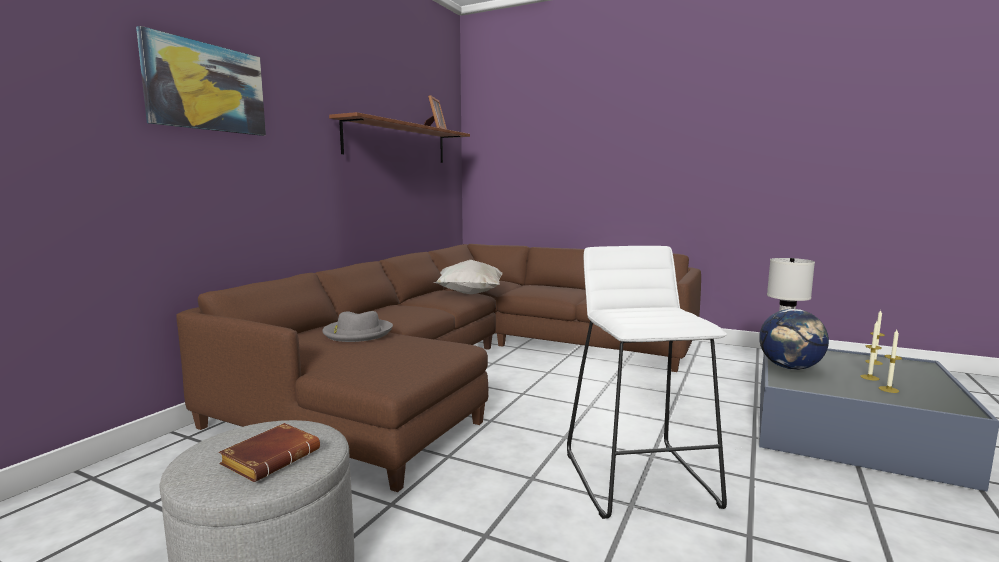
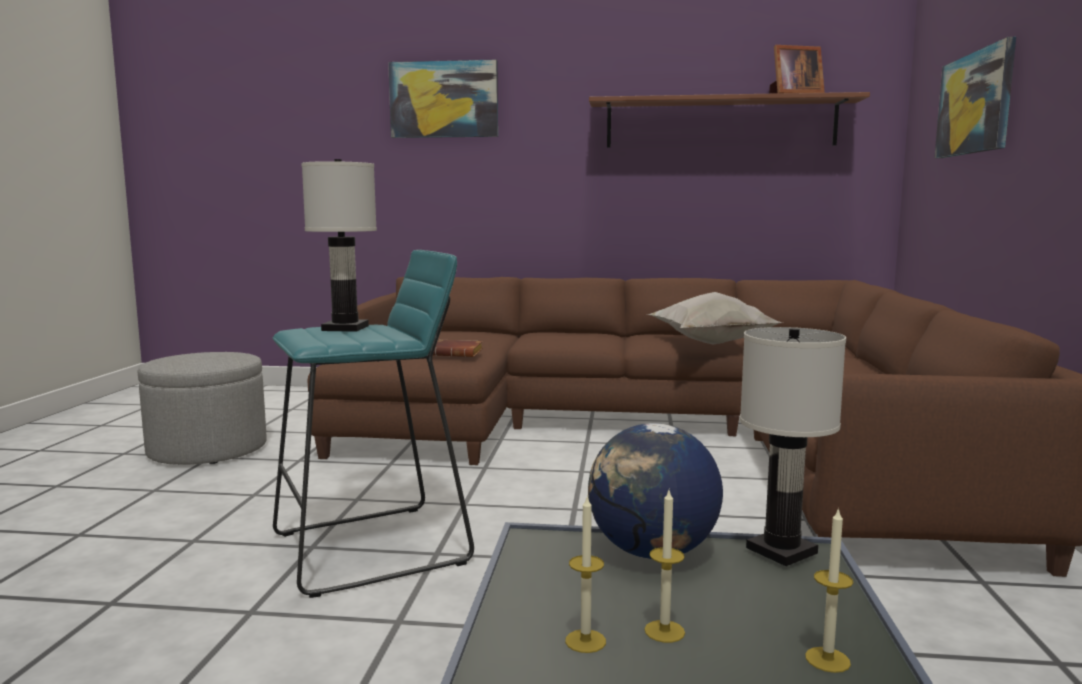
camera: 70 degrees right, 0 degrees up
brown book [219,423,320,482] -> brown book moved to [433,340,483,357]
grey hat [322,311,393,342] -> none
white stool [567,246,727,519] -> turquoise stool [273,250,474,598]
none -> white table lamp [301,159,377,332]
none -> picture [934,37,1016,158]

